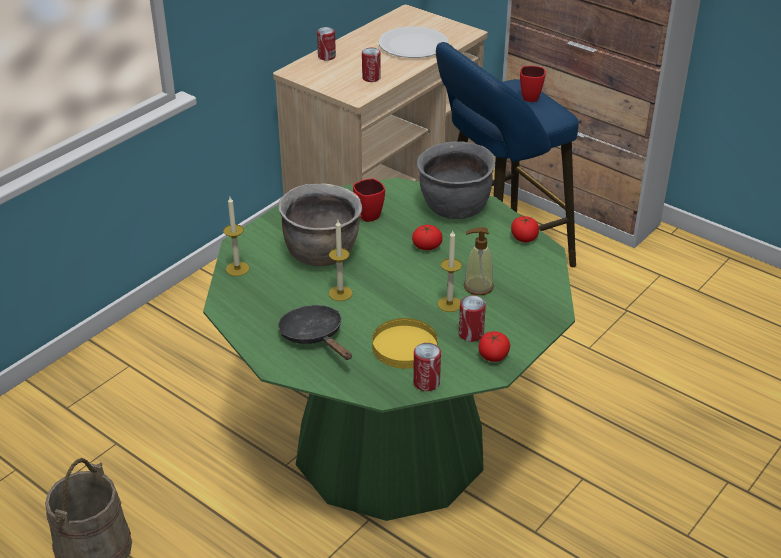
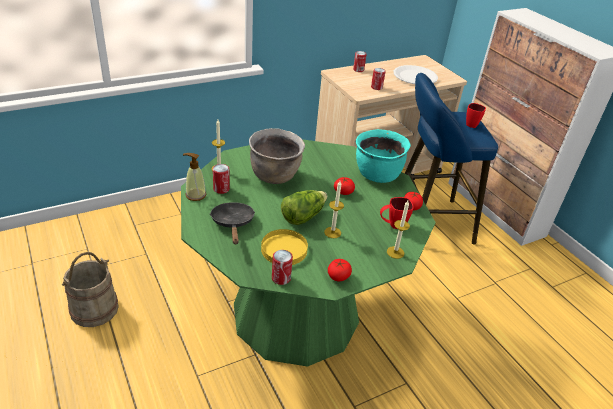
camera: 20 degrees right, 0 degrees up
candle [329,220,353,301] -> candle moved to [387,201,410,259]
red mug [353,178,385,222] -> red mug moved to [380,197,414,229]
grey cooking pot [417,141,495,219] -> turquoise cooking pot [356,129,411,183]
can [459,295,486,342] -> can moved to [213,164,230,194]
soap dispenser [464,227,494,295] -> soap dispenser moved to [183,153,206,201]
none -> lettuce [281,190,327,225]

